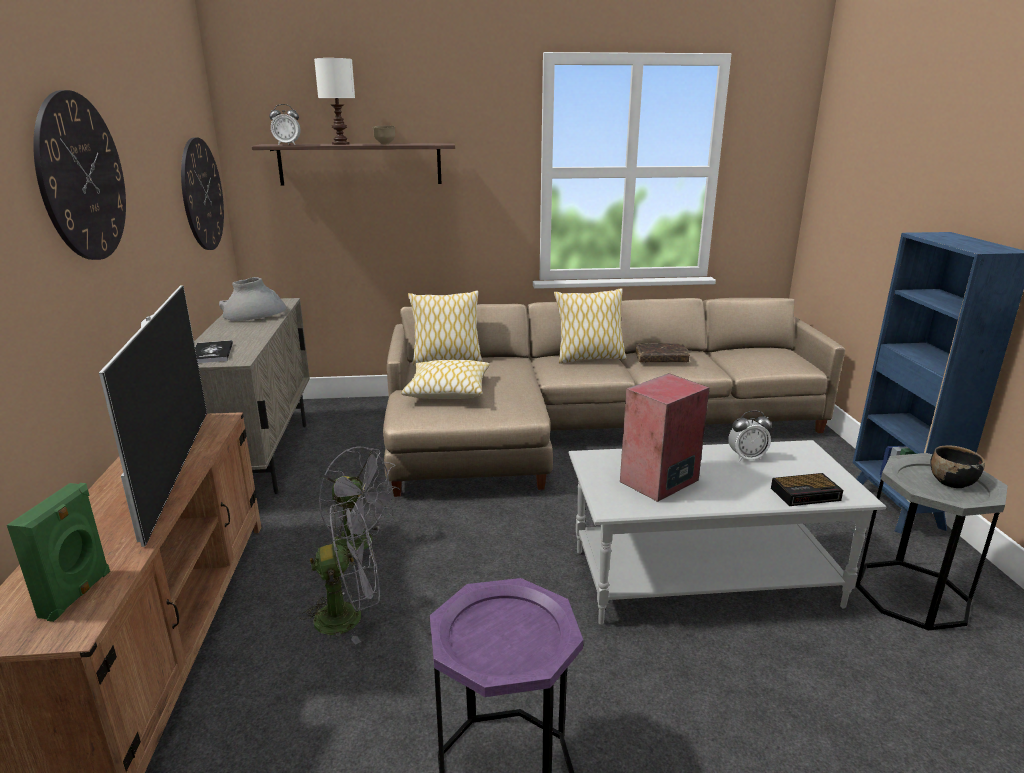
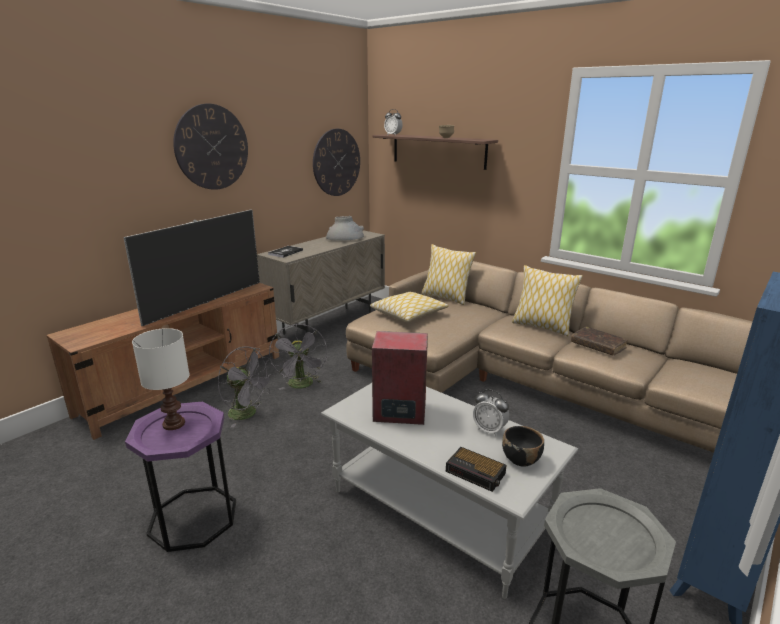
camera: 45 degrees right, 0 degrees up
green speaker [7,483,110,622] -> none
white table lamp [314,58,355,145] -> white table lamp moved to [132,328,190,430]
black bowl [930,446,985,488] -> black bowl moved to [502,426,544,467]

